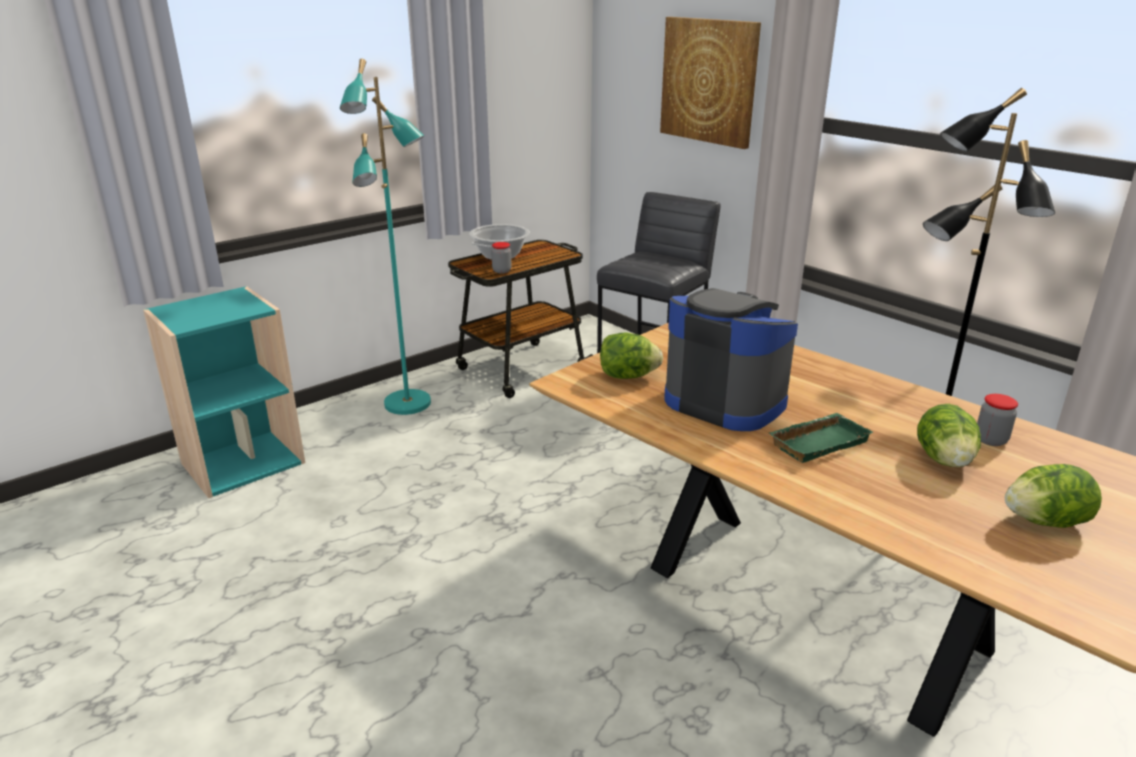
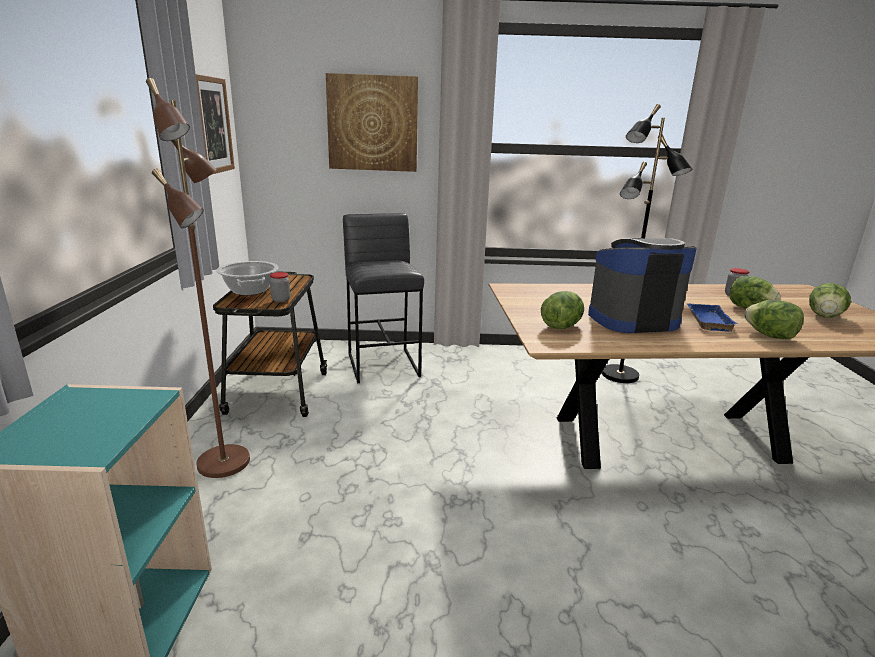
camera: 50 degrees left, 5 degrees down
turquoise floor lamp [340,59,431,415] -> brown floor lamp [146,78,250,478]
green tray [768,413,873,463] -> blue tray [687,304,738,332]
none -> picture [196,74,235,175]
none -> lettuce [744,300,804,339]

